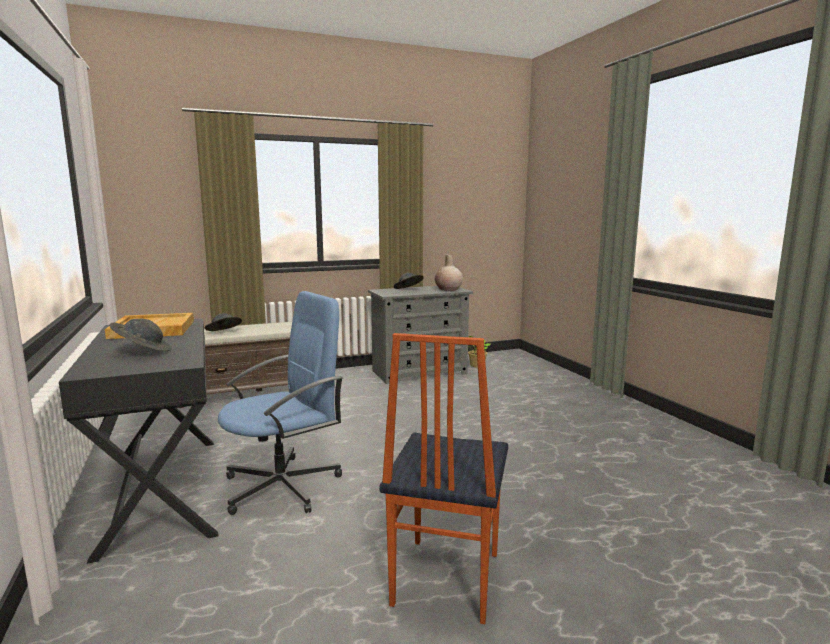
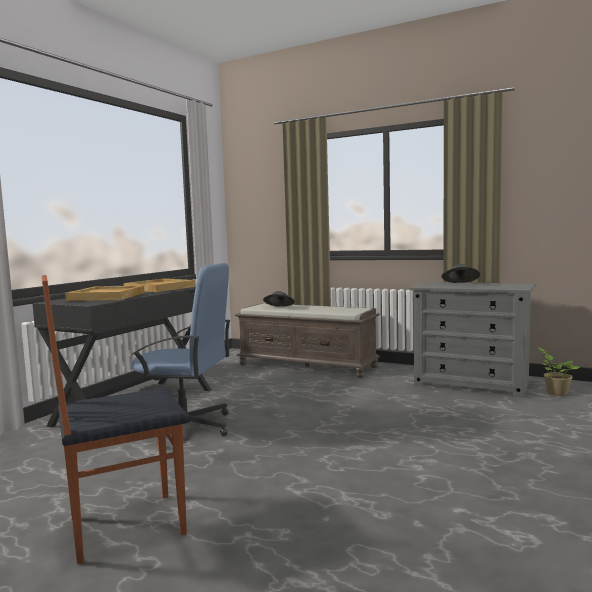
camera: 50 degrees right, 5 degrees down
grey hat [110,318,171,351] -> beige tray [65,286,145,301]
beige vase [435,254,463,291] -> none

